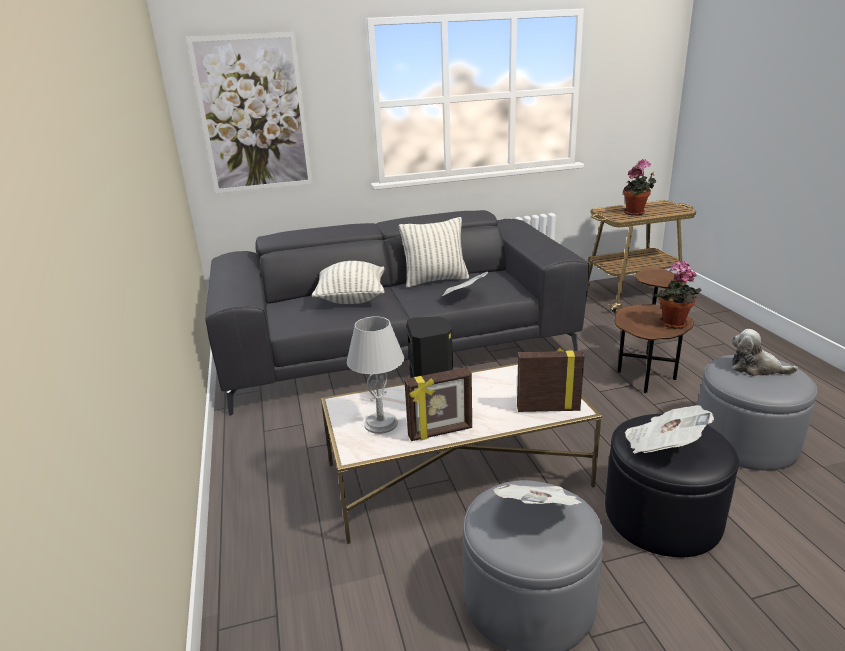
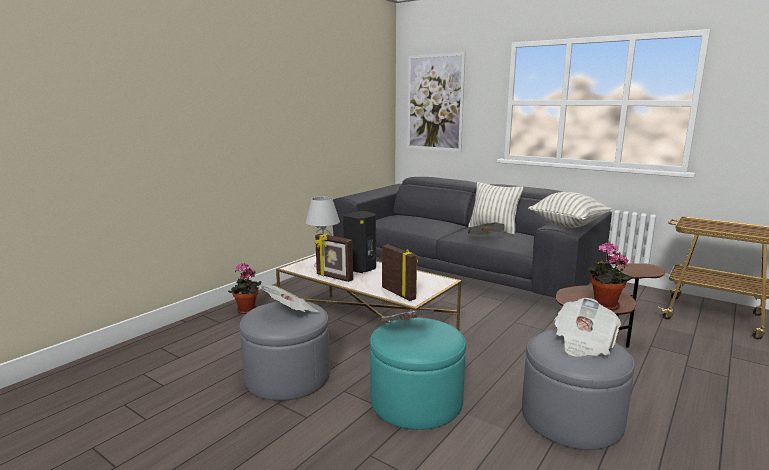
camera: 50 degrees right, 10 degrees down
pillow [312,261,385,304] -> pillow moved to [528,192,612,228]
black ottoman [605,414,739,557] -> turquoise ottoman [370,317,466,430]
potted plant [623,159,656,216] -> potted plant moved to [228,263,261,314]
plush toy [732,329,798,376] -> newspaper [554,298,621,357]

